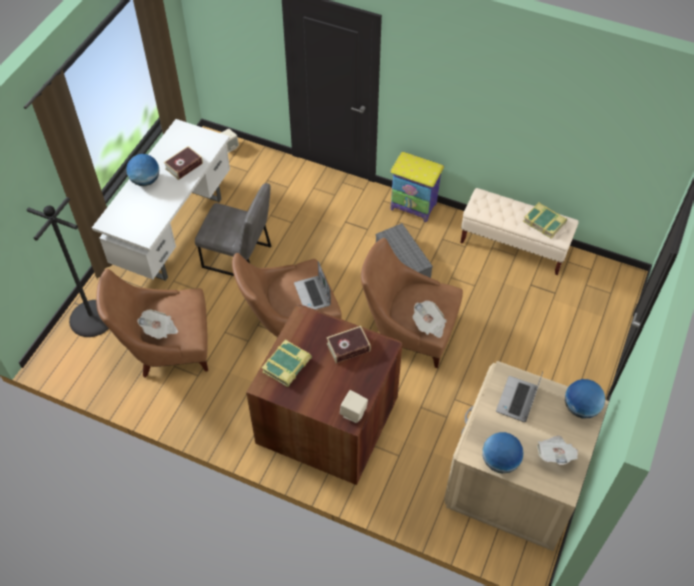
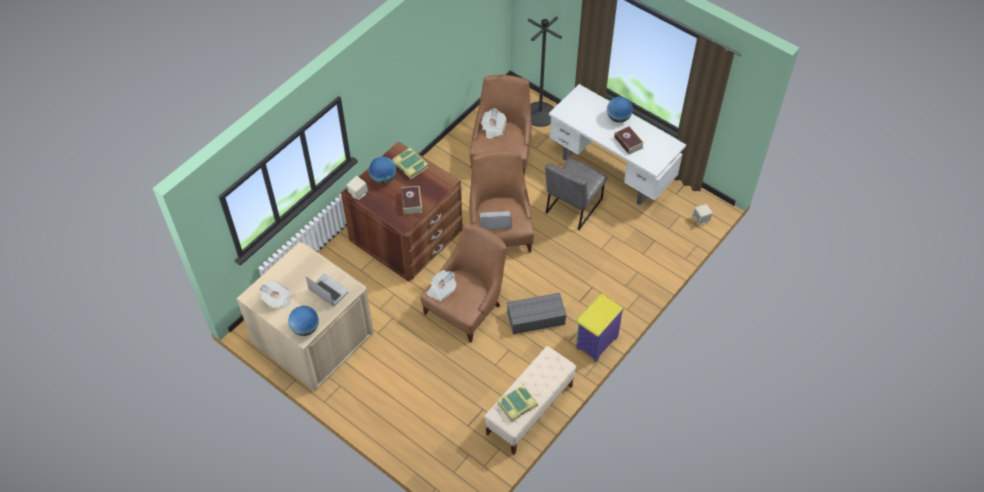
camera: 105 degrees right, 0 degrees up
globe [482,432,523,473] -> globe moved to [369,157,396,184]

